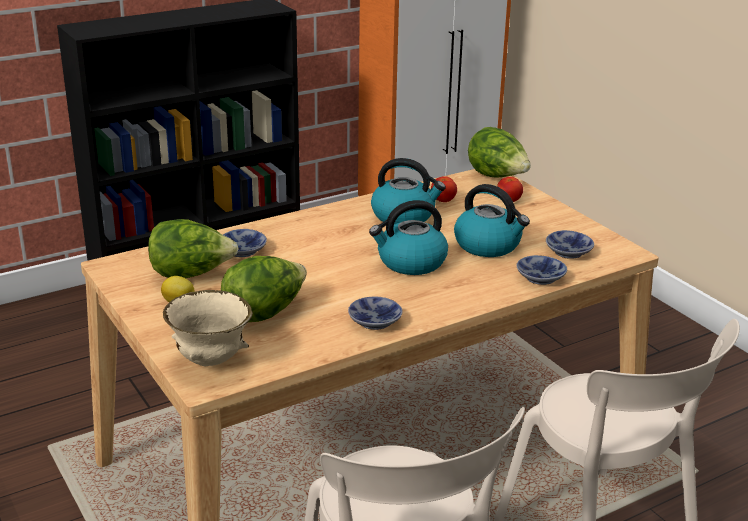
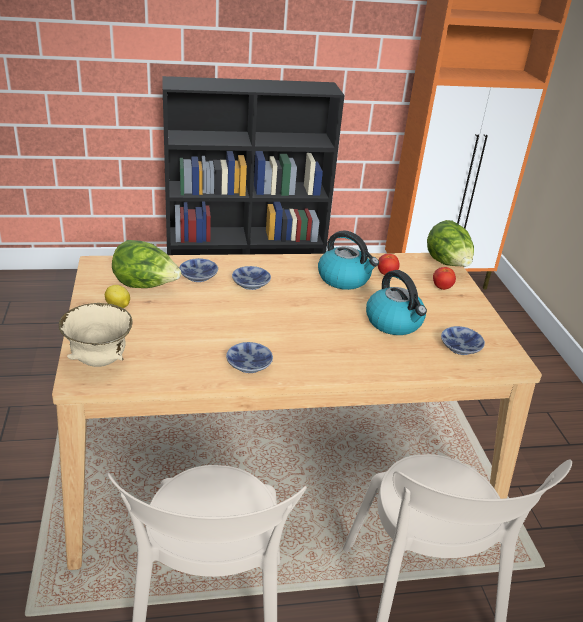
camera: 20 degrees right, 5 degrees up
lettuce [221,256,307,322] -> none
kettle [369,200,448,275] -> none
bowl [517,255,567,285] -> bowl moved to [232,266,271,290]

